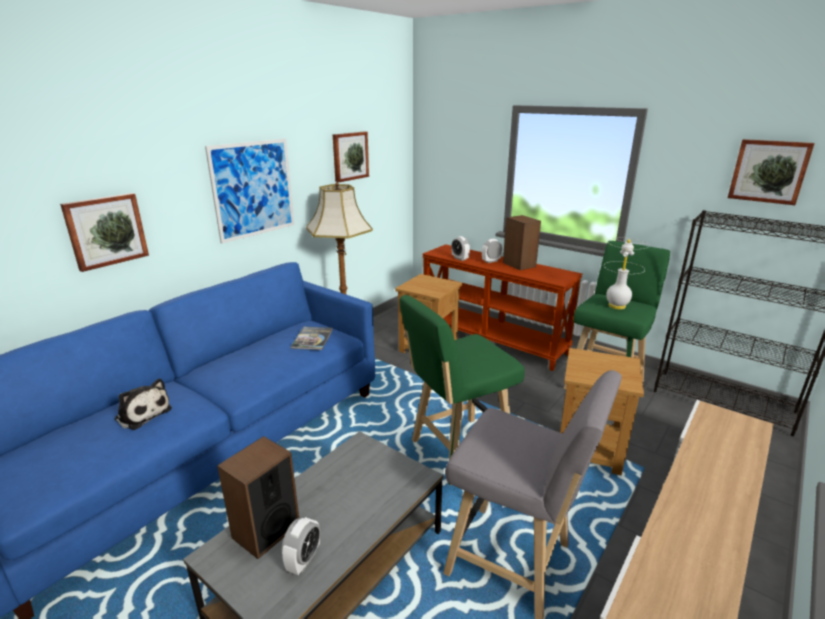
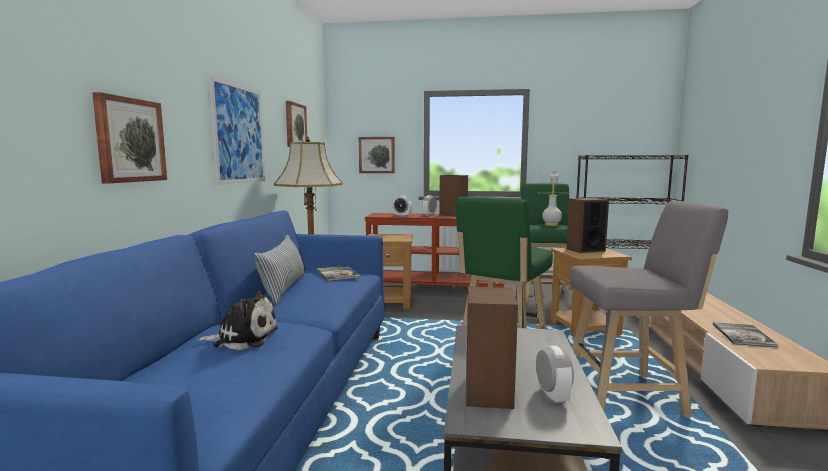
camera: 30 degrees left, 15 degrees down
picture [728,139,815,205] -> picture moved to [359,137,395,173]
none -> pillow [254,235,304,305]
none -> speaker [566,198,609,253]
none -> book [713,322,779,348]

